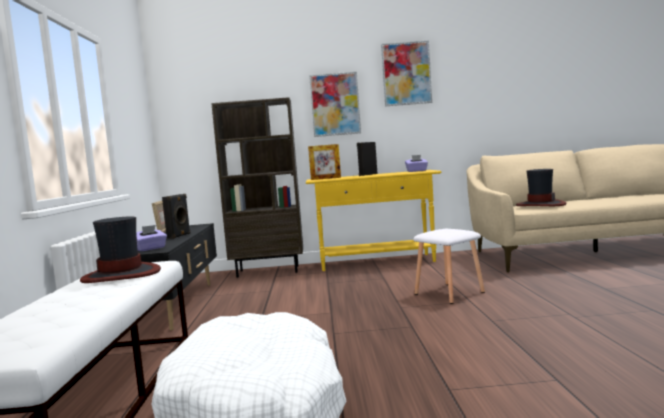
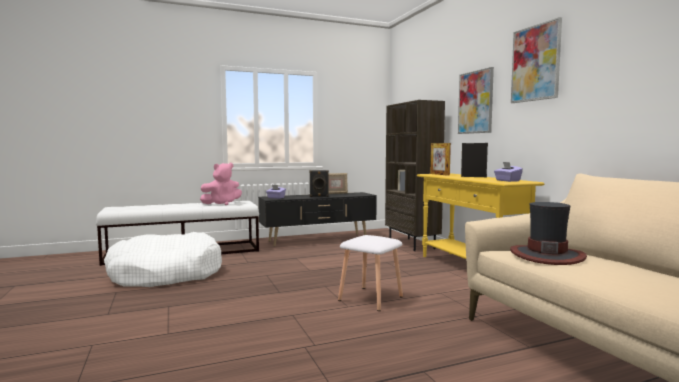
camera: 70 degrees right, 0 degrees up
hat [80,216,161,283] -> pink plush toy [200,163,242,205]

